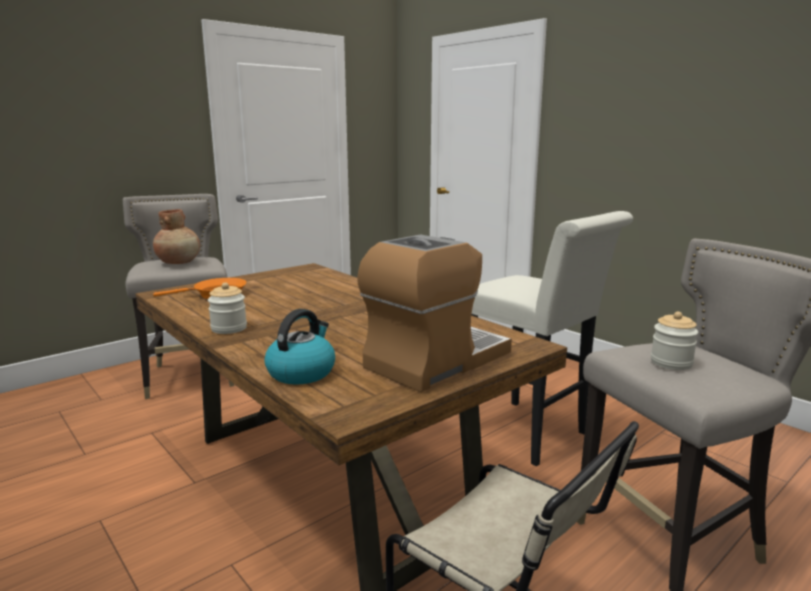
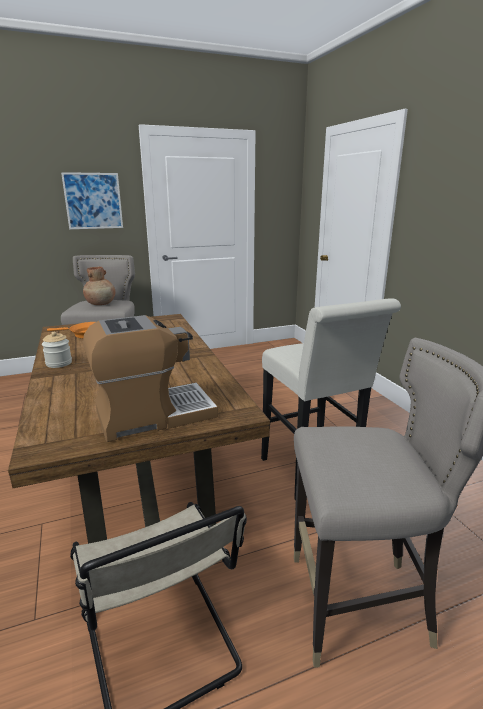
camera: 20 degrees right, 5 degrees up
kettle [264,309,335,385] -> none
jar [651,312,698,370] -> none
none -> picture [61,172,123,229]

